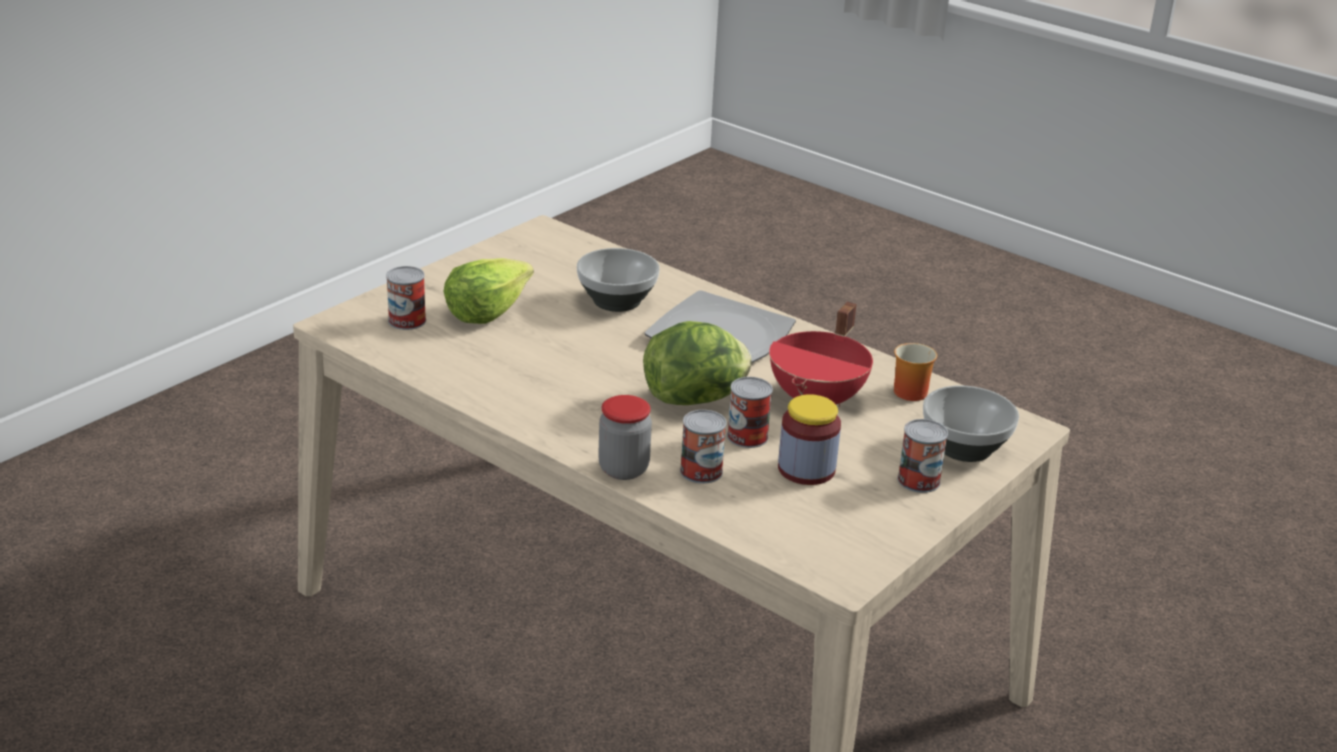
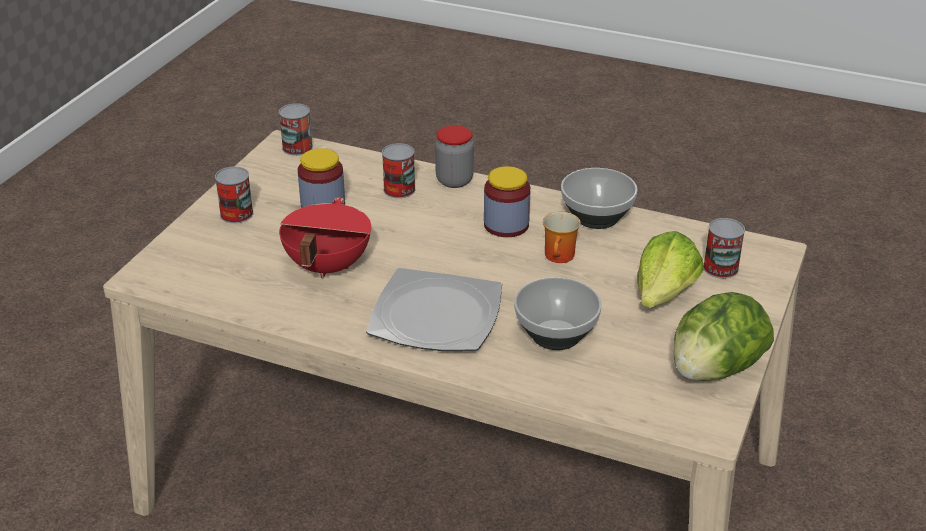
camera: 165 degrees right, 5 degrees up
lettuce [643,321,752,405] -> lettuce moved to [674,292,774,381]
can [727,377,773,448] -> can moved to [279,103,313,156]
mug [894,343,937,401] -> mug moved to [543,212,581,263]
bowl [923,385,1019,462] -> bowl moved to [561,168,638,229]
none -> jar [484,166,530,237]

